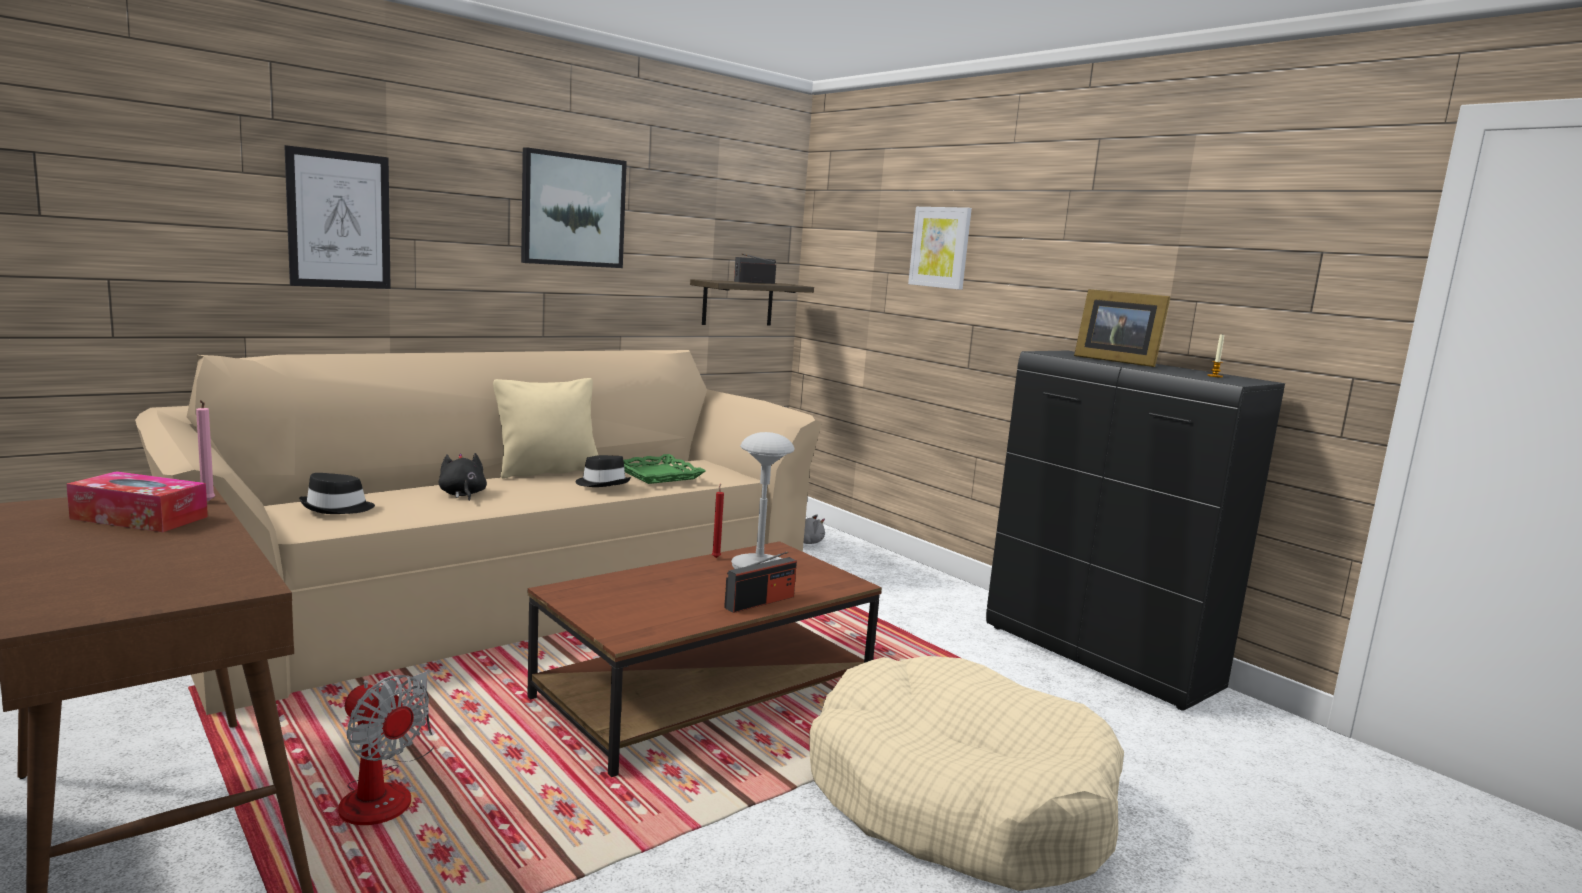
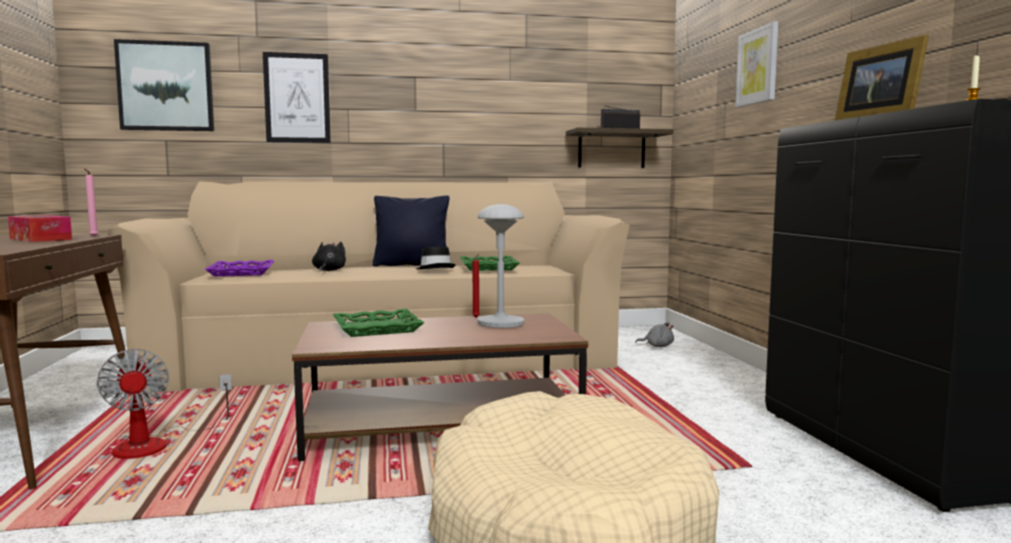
camera: 30 degrees right, 5 degrees down
black hat [299,473,375,514] -> purple tray [205,260,274,277]
beige pillow [493,378,598,479] -> black pillow [373,195,449,266]
picture [521,147,627,268] -> picture moved to [114,39,214,131]
radio [724,551,797,613] -> none
none -> green tray [333,309,425,337]

